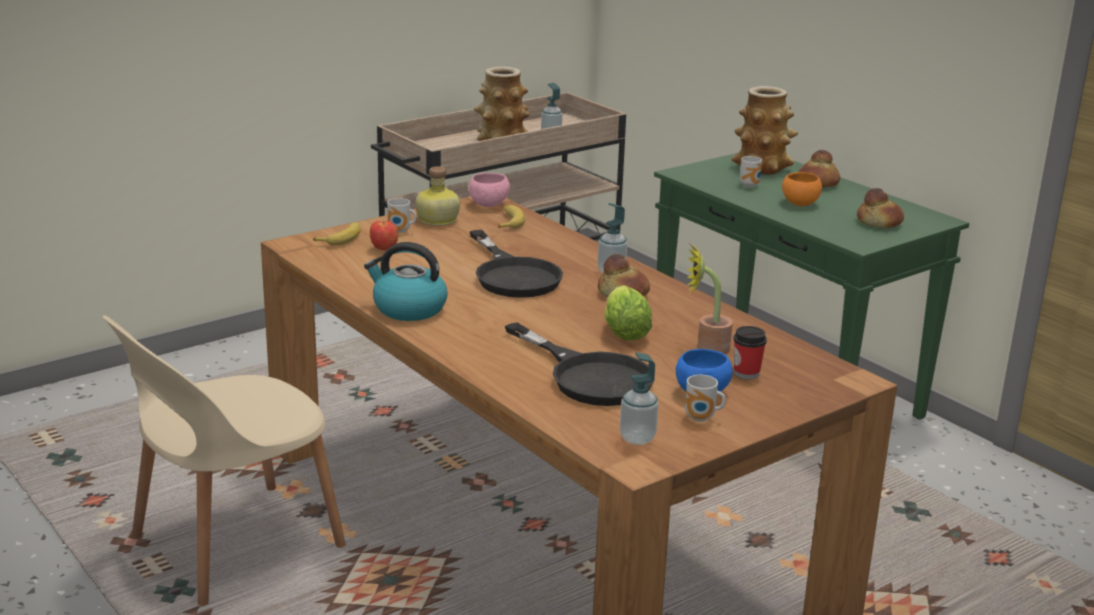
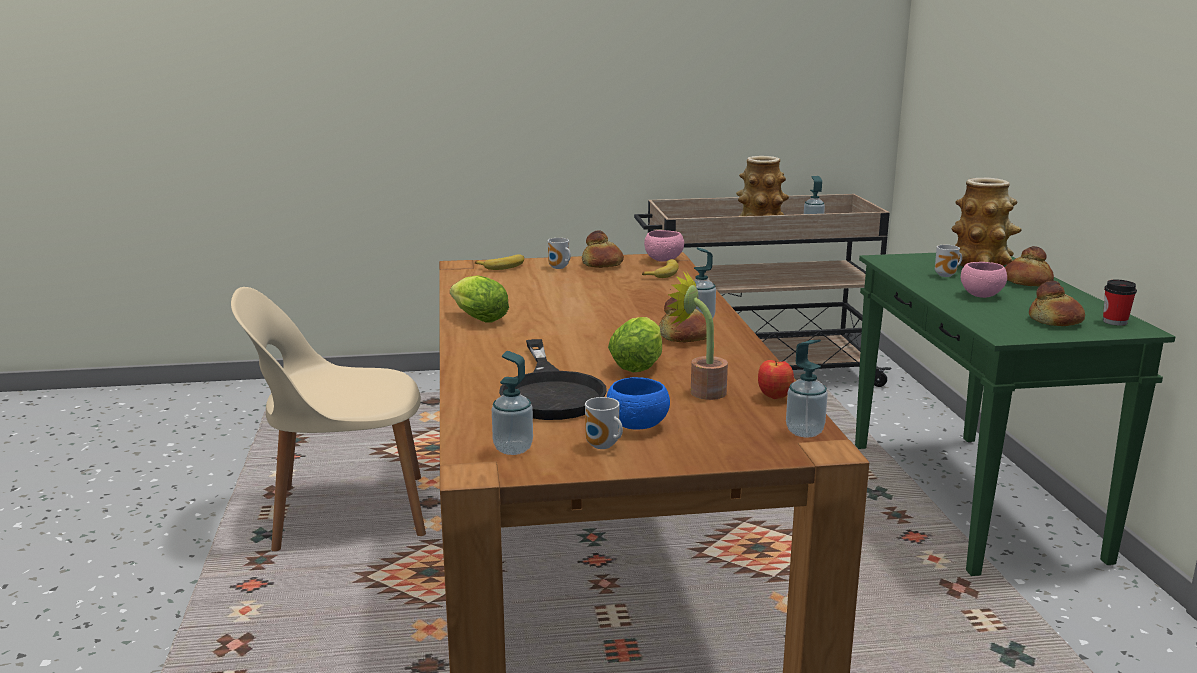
camera: 30 degrees right, 5 degrees down
kettle [364,242,448,321] -> lettuce [450,275,509,323]
apple [370,221,398,251] -> apple moved to [758,360,794,399]
bottle [415,166,460,226] -> bread [582,230,624,268]
black frying pan [470,230,563,298] -> none
cup [733,326,767,380] -> cup moved to [1103,280,1137,326]
orange bowl [782,172,822,206] -> pink bowl [961,262,1007,298]
none -> soap dispenser [786,340,828,437]

